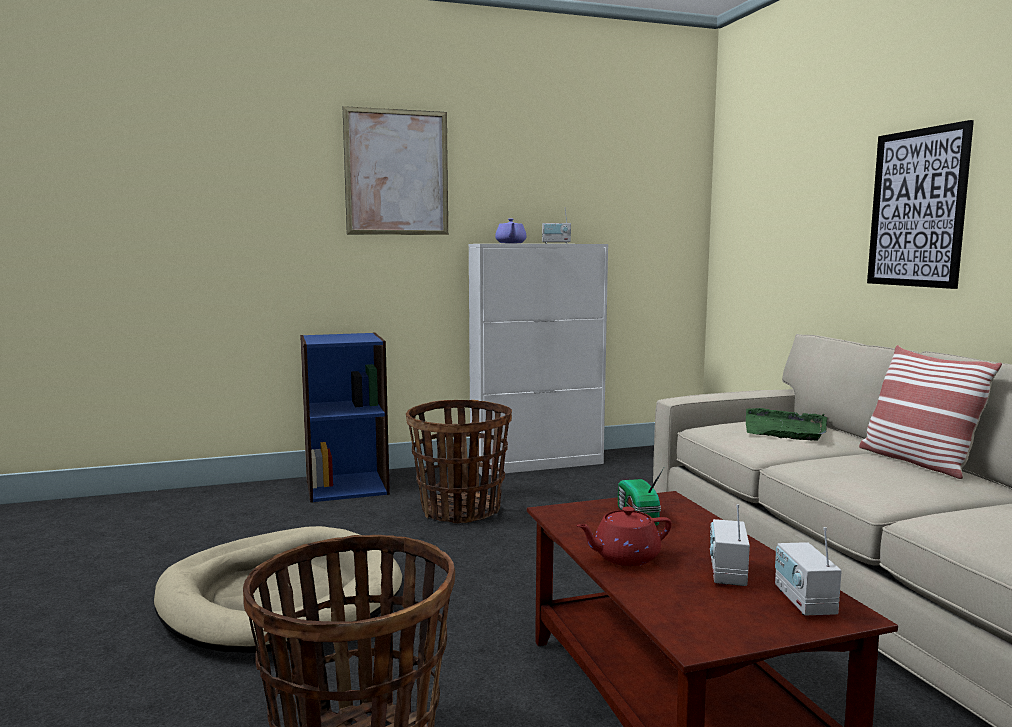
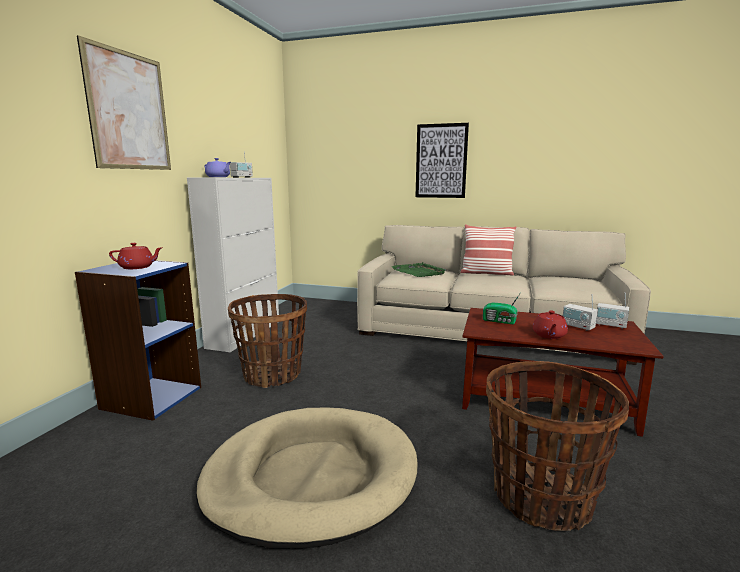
camera: 55 degrees left, 5 degrees up
none -> red teapot [109,243,162,269]

